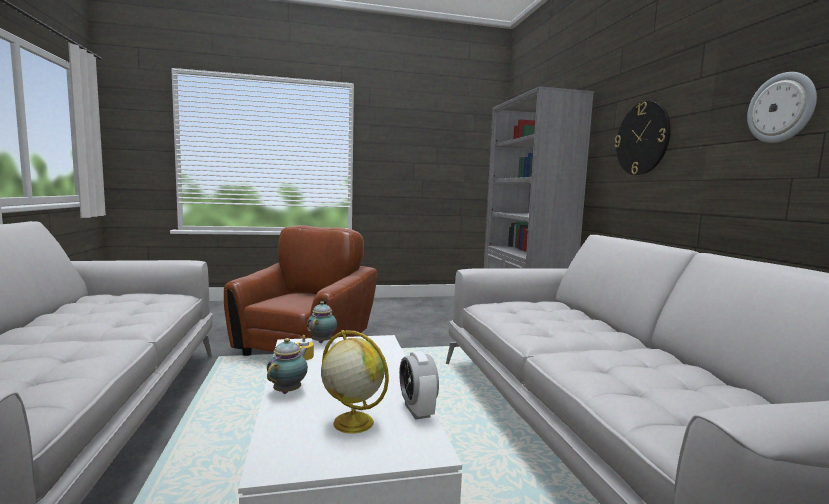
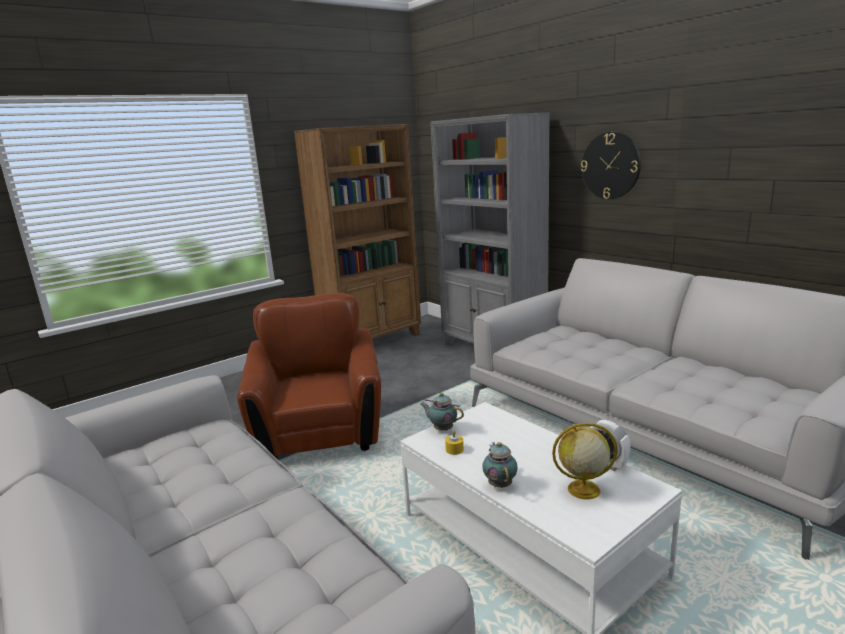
camera: 25 degrees left, 10 degrees up
teapot [307,301,337,343] -> teapot turned 45 degrees counterclockwise [420,393,464,431]
wall clock [747,72,817,143] -> none
none -> brown bookcase [294,124,421,339]

